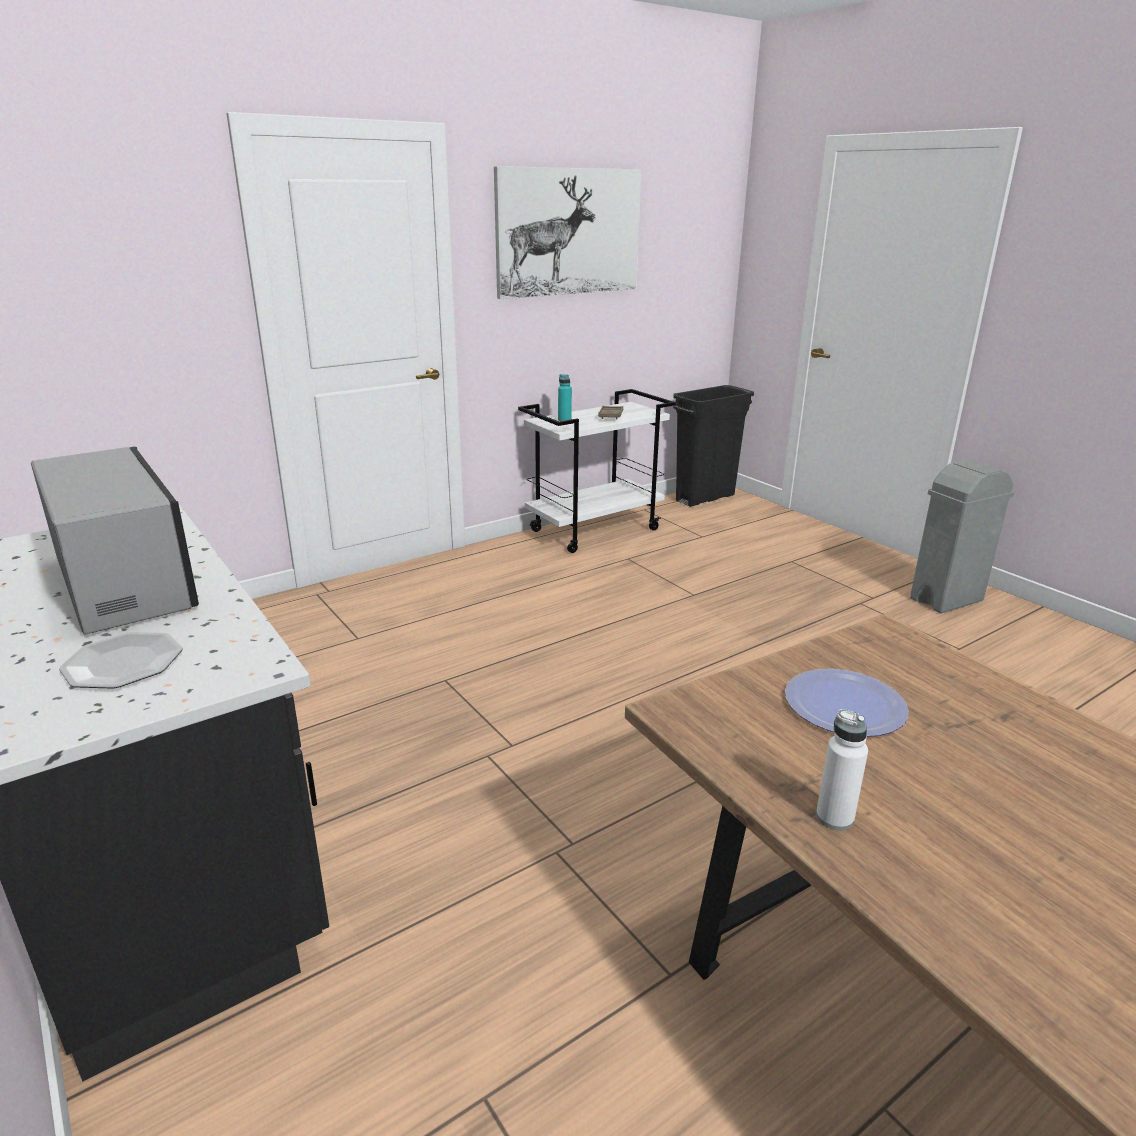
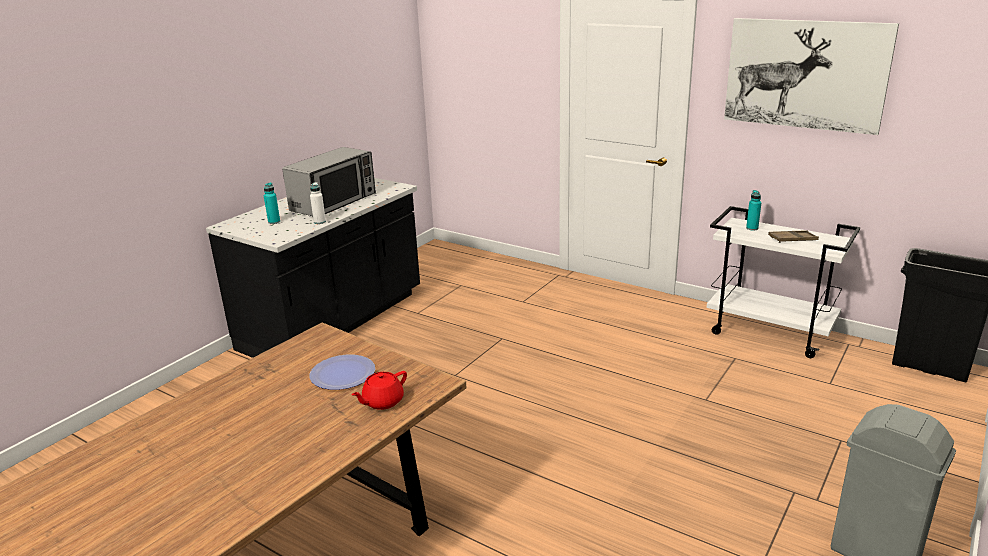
camera: 70 degrees right, 0 degrees up
plate [59,632,182,689] -> turquoise bottle [264,182,280,224]
white bottle [816,709,868,830] -> white bottle moved to [310,182,326,224]
none -> red teapot [351,371,407,410]

